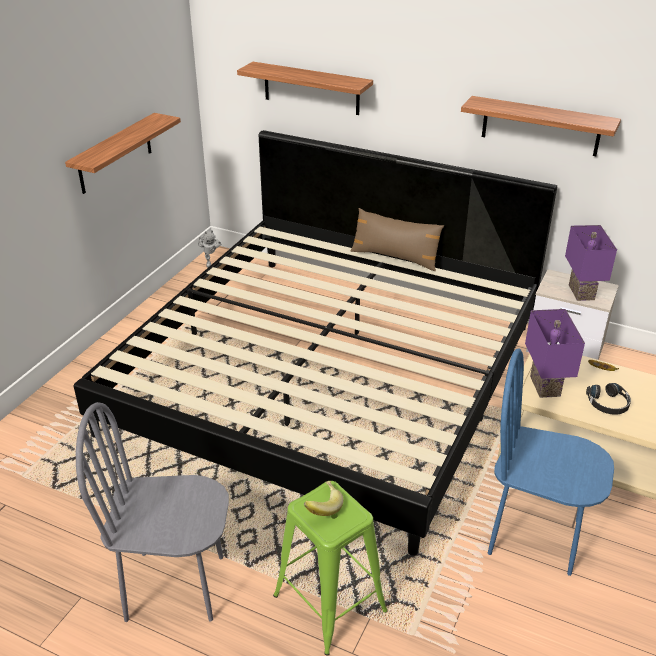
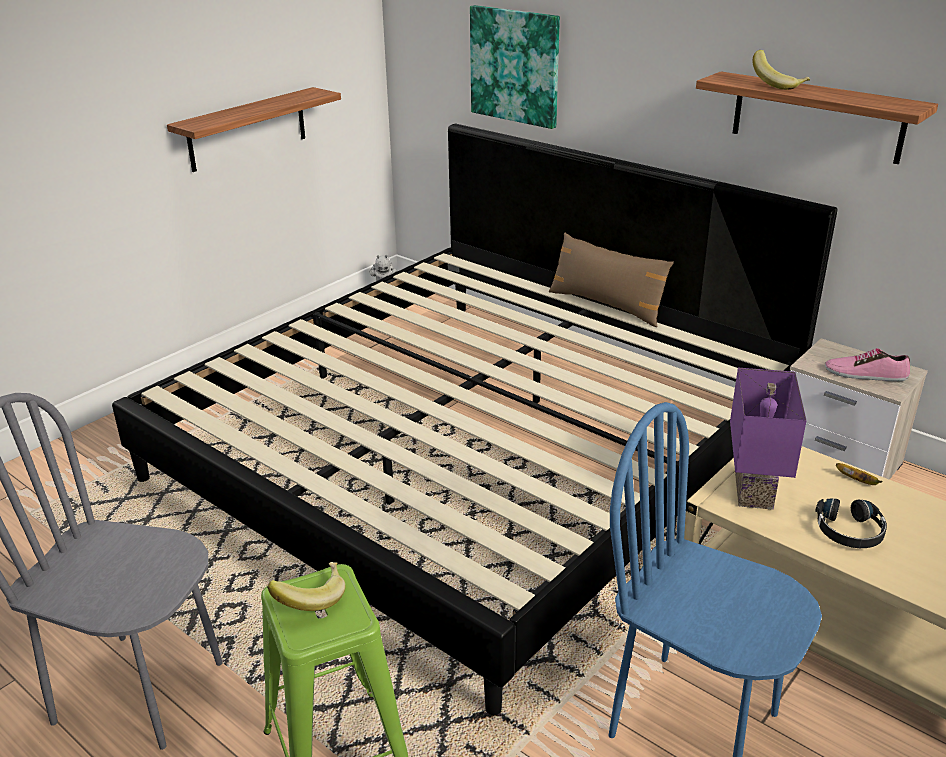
camera: 15 degrees right, 5 degrees down
shelf [237,62,373,115] -> picture [470,5,560,129]
purple table lamp [565,225,617,301] -> shoe [825,348,910,381]
none -> banana [753,50,810,90]

